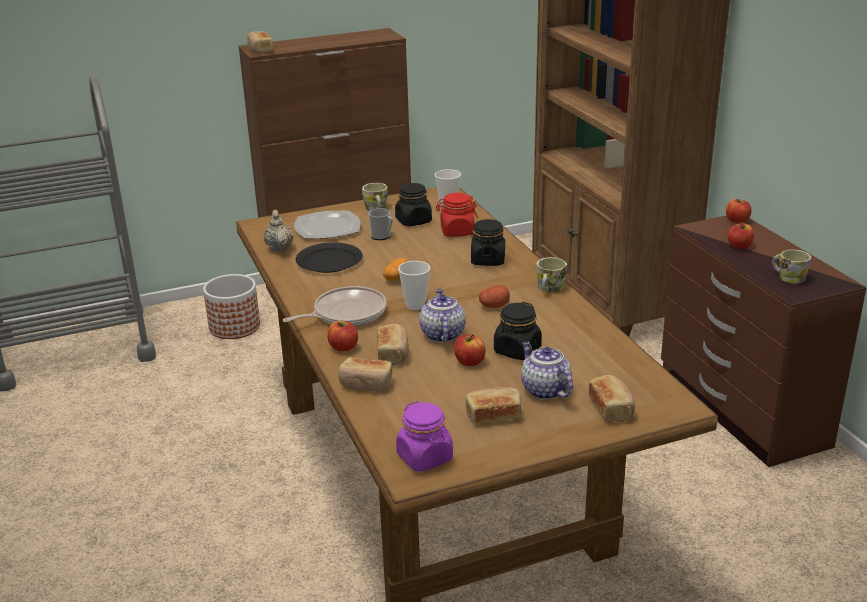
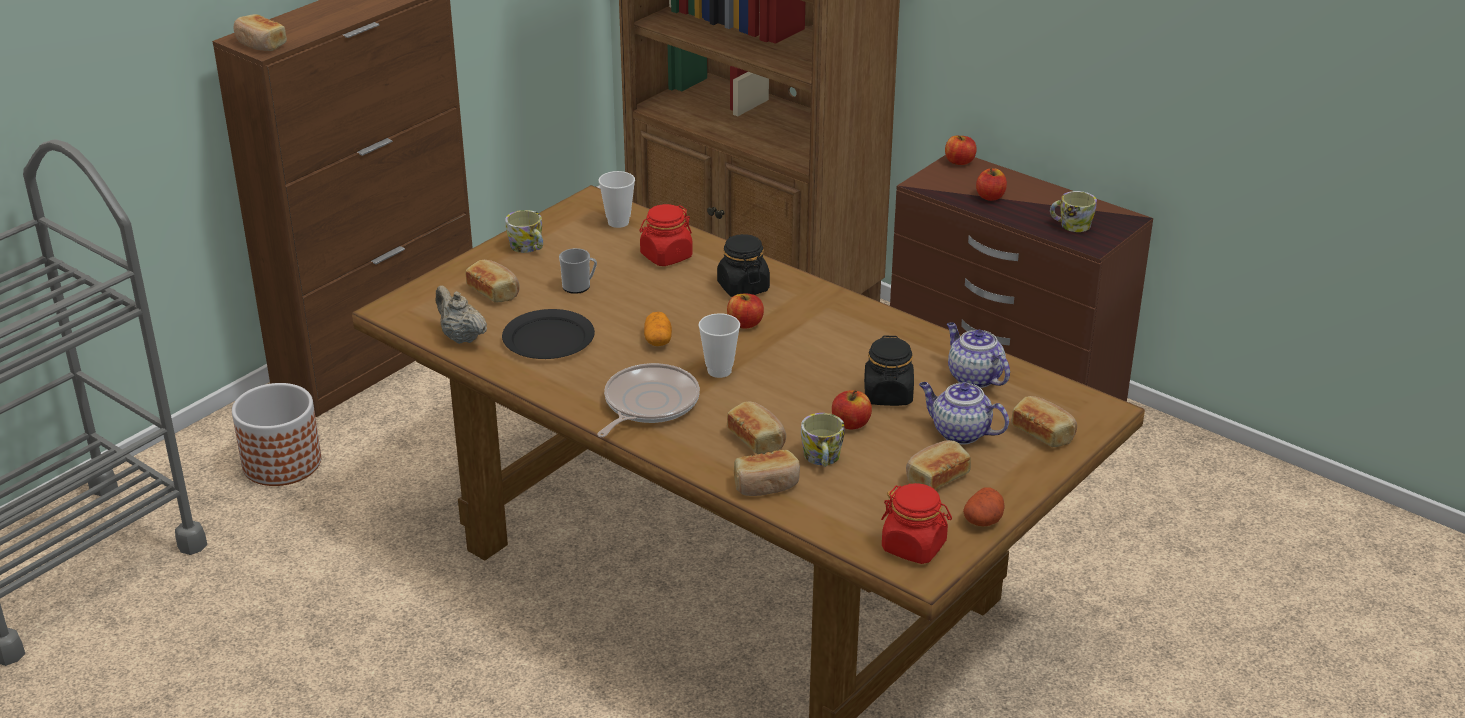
camera: 30 degrees left, 5 degrees up
plate [294,211,361,239] -> bread [465,260,520,303]
apple [327,321,358,351] -> apple moved to [727,293,764,329]
black jar [395,183,432,226] -> none
purple jar [396,401,453,472] -> red jar [881,483,952,564]
teapot [419,289,466,342] -> teapot moved to [947,322,1010,388]
potato [479,285,510,308] -> potato moved to [963,487,1005,526]
mug [536,257,567,292] -> mug moved to [801,413,845,467]

